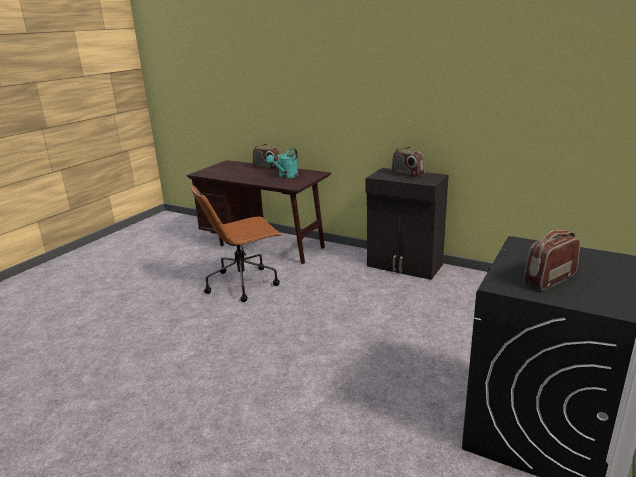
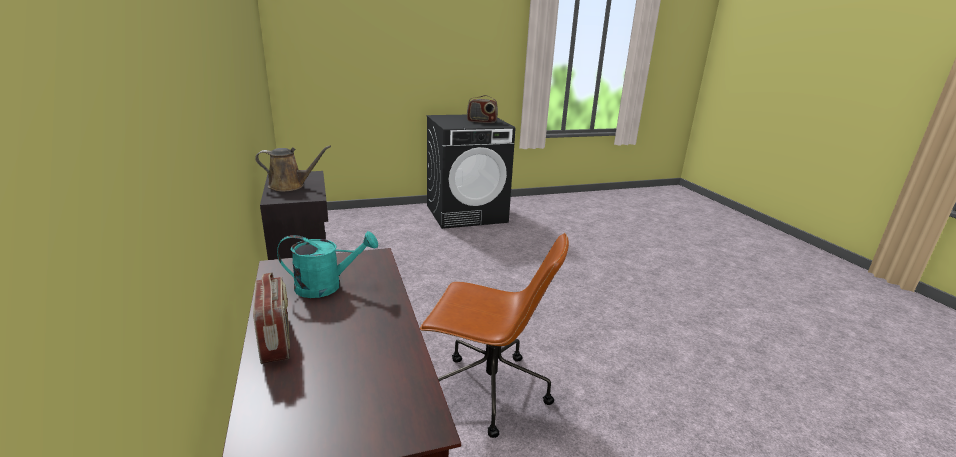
camera: 140 degrees left, 0 degrees up
radio [392,147,425,178] -> brown watering can [255,145,331,191]

